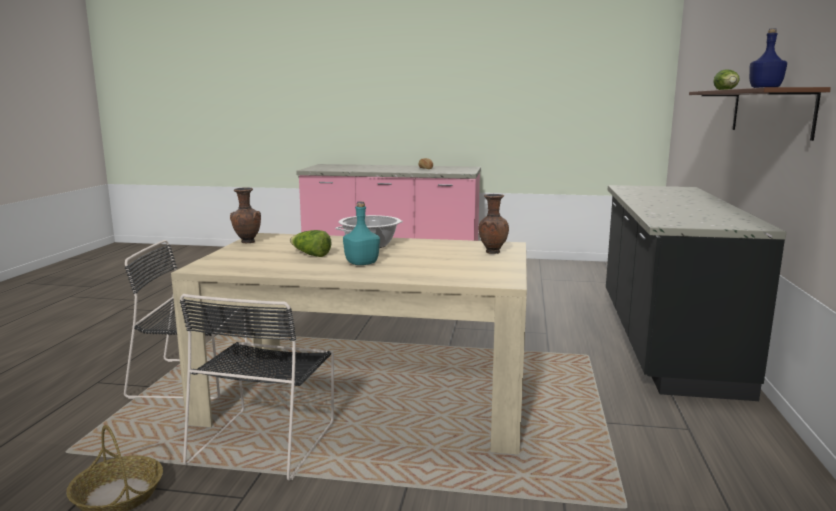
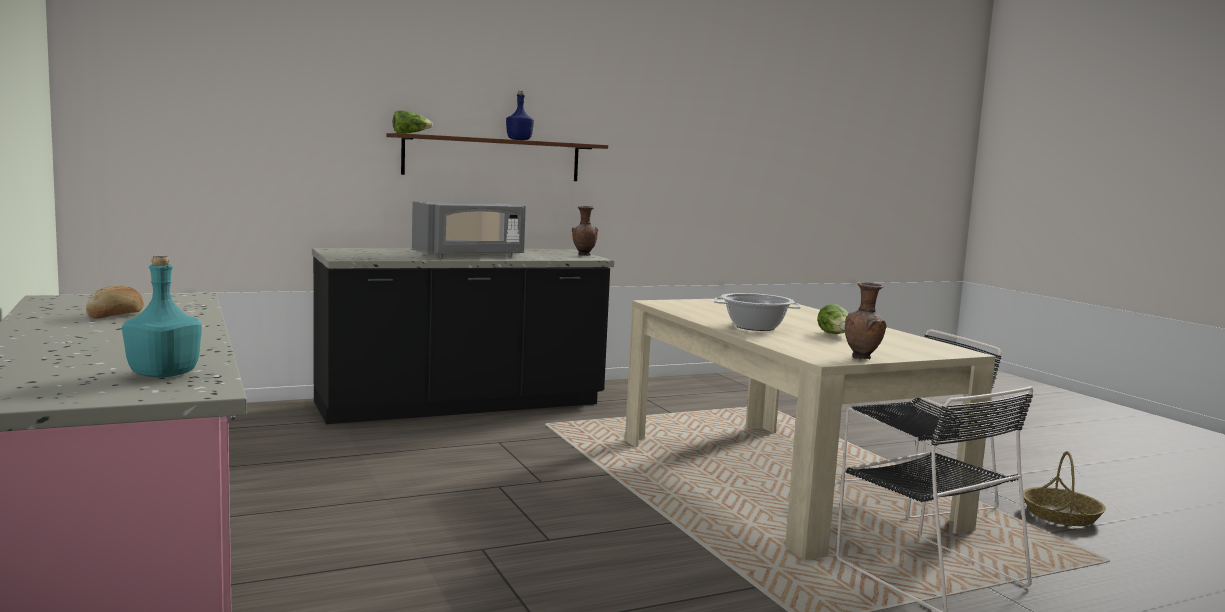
camera: 125 degrees left, 5 degrees down
turquoise bottle [343,201,380,265] -> turquoise bottle moved to [122,255,202,378]
brown vase [478,194,509,254] -> brown vase moved to [572,206,598,256]
none -> grey microwave [412,201,526,258]

